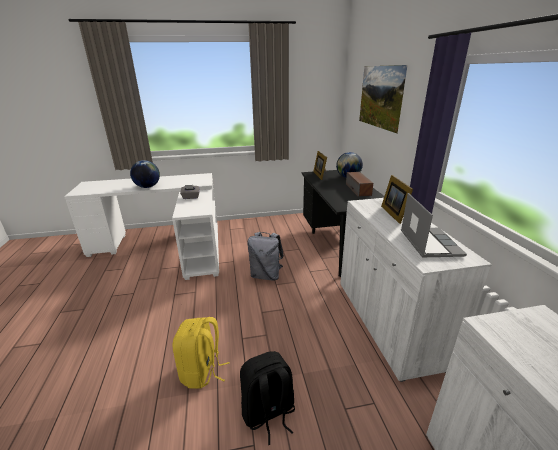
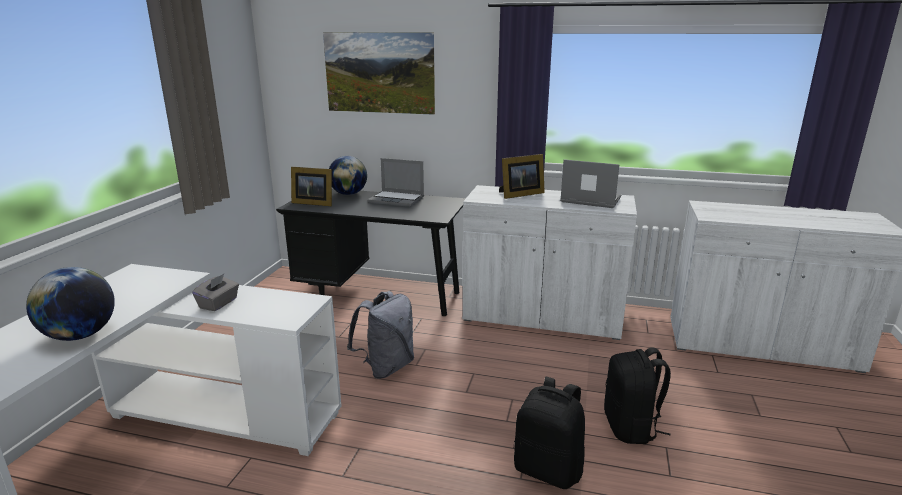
camera: 65 degrees left, 5 degrees down
yellow backpack [173,317,230,389] -> black backpack [514,377,585,489]
speaker [346,172,373,197] -> laptop [367,158,424,207]
picture frame [381,175,413,224] -> picture frame turned 45 degrees counterclockwise [499,154,545,199]

